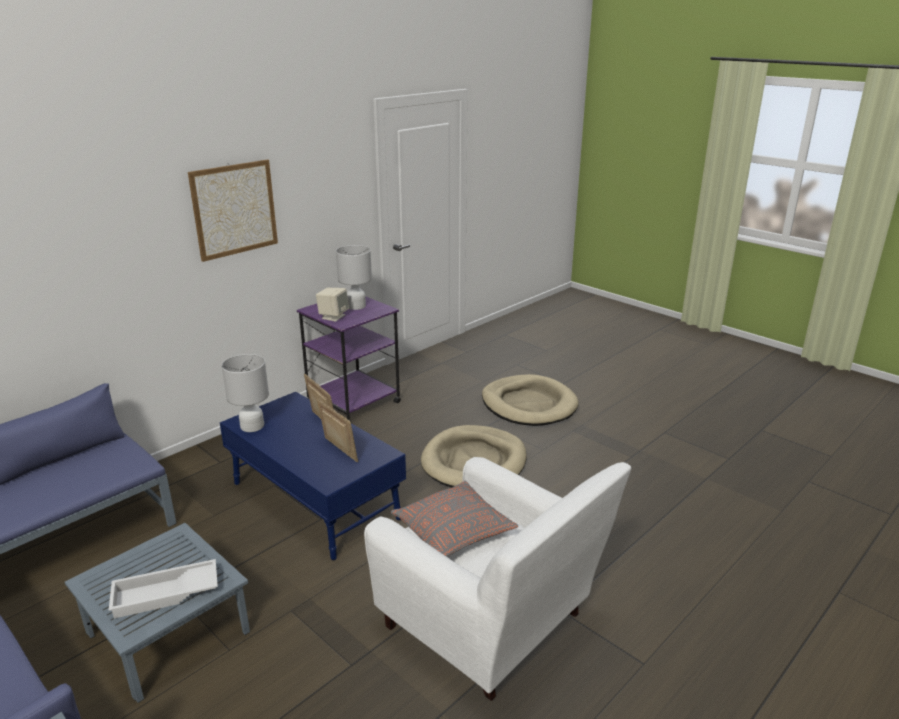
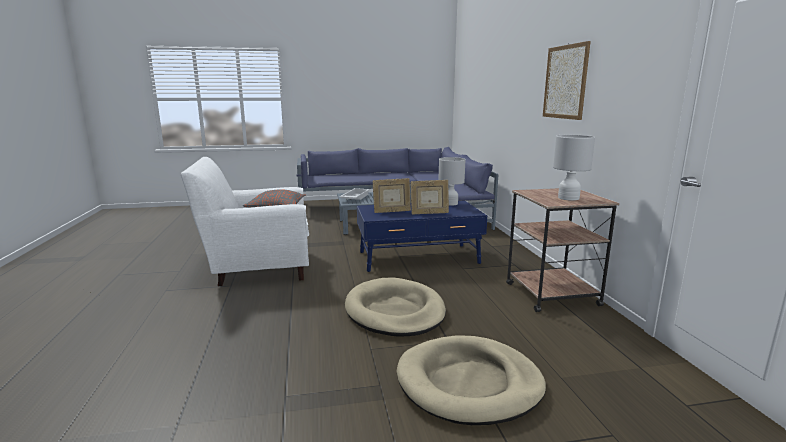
camera: 125 degrees right, 10 degrees down
purple cart [297,297,401,422] -> brown cart [506,188,620,312]
beige speaker [316,288,349,322] -> none

